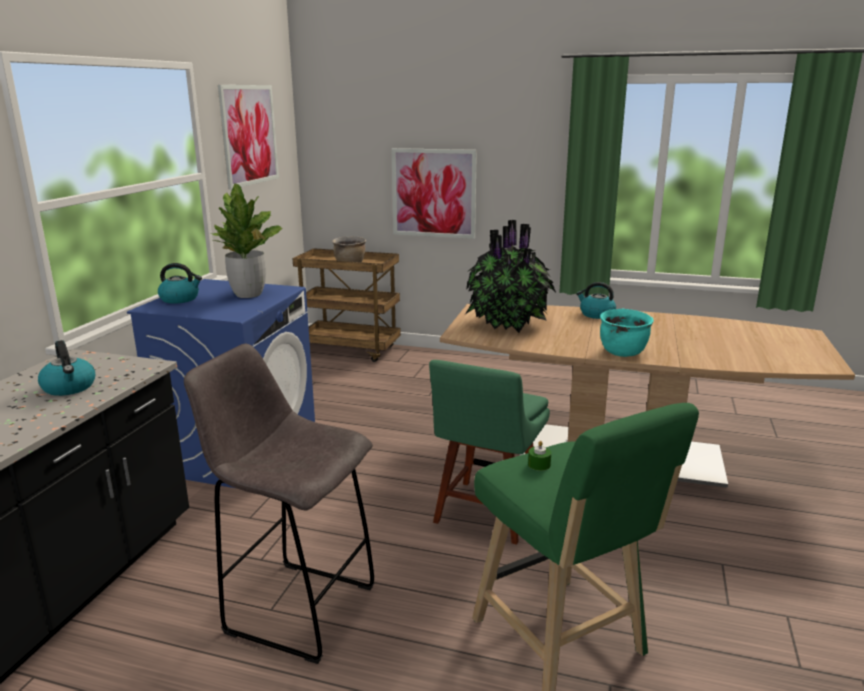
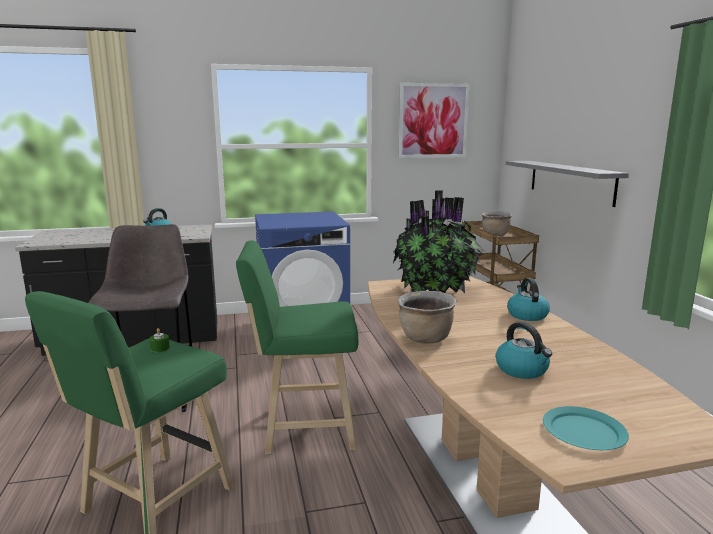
camera: 60 degrees right, 5 degrees down
kettle [158,263,202,304] -> kettle moved to [496,322,552,379]
potted plant [213,183,283,298] -> none
picture [391,148,477,239] -> grey shelf [506,161,629,207]
green chair [429,360,550,545] -> green stool [236,240,359,455]
turquoise cooking pot [600,309,654,357] -> brown cooking pot [397,291,456,344]
none -> turquoise plate [543,406,629,450]

